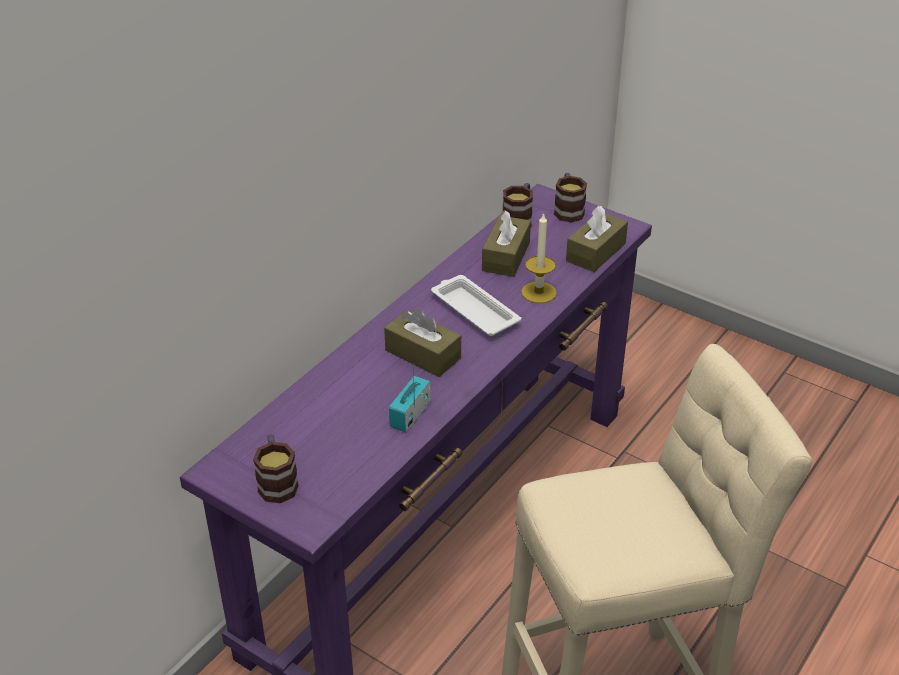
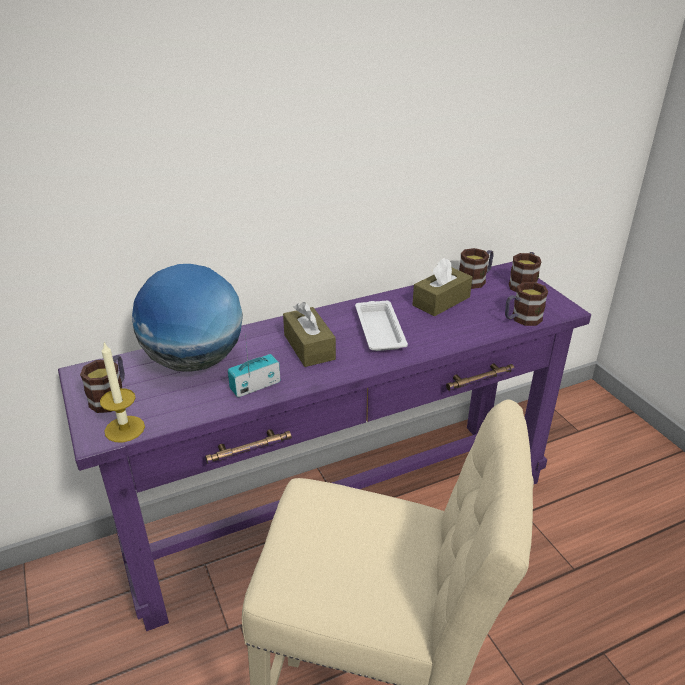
camera: 30 degrees right, 5 degrees down
candle [521,212,557,303] -> candle moved to [100,342,145,442]
brown tissue box [566,206,628,272] -> mug [505,282,548,326]
none -> globe [132,264,243,372]

